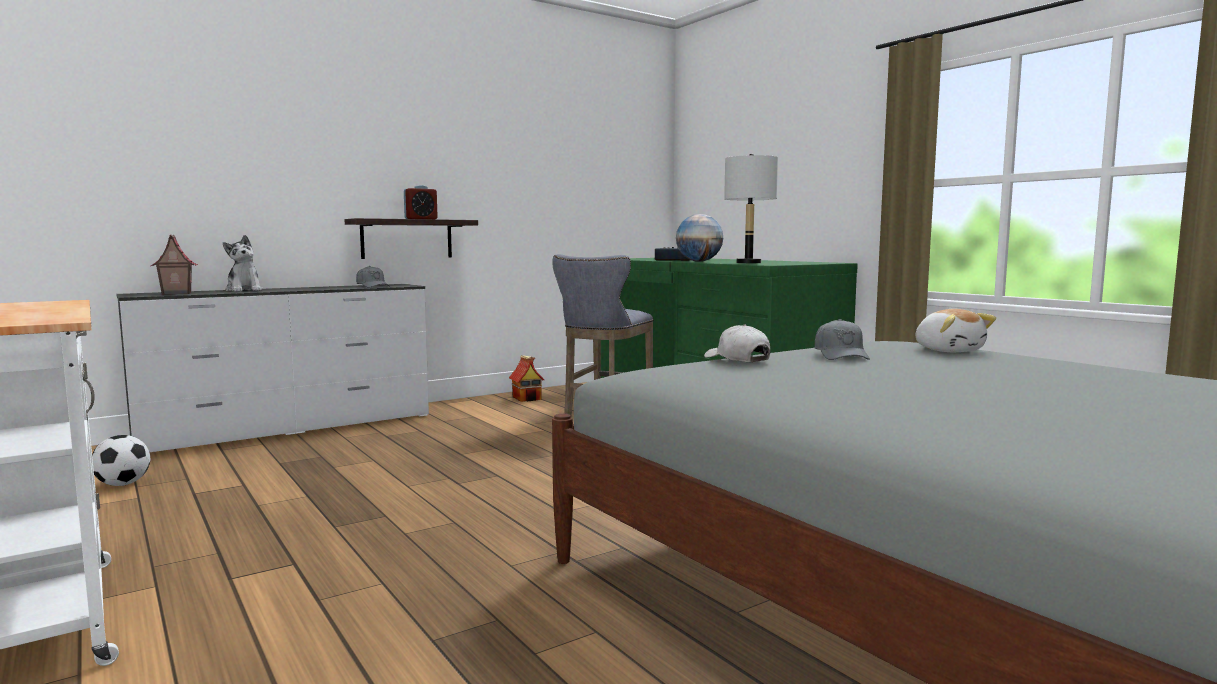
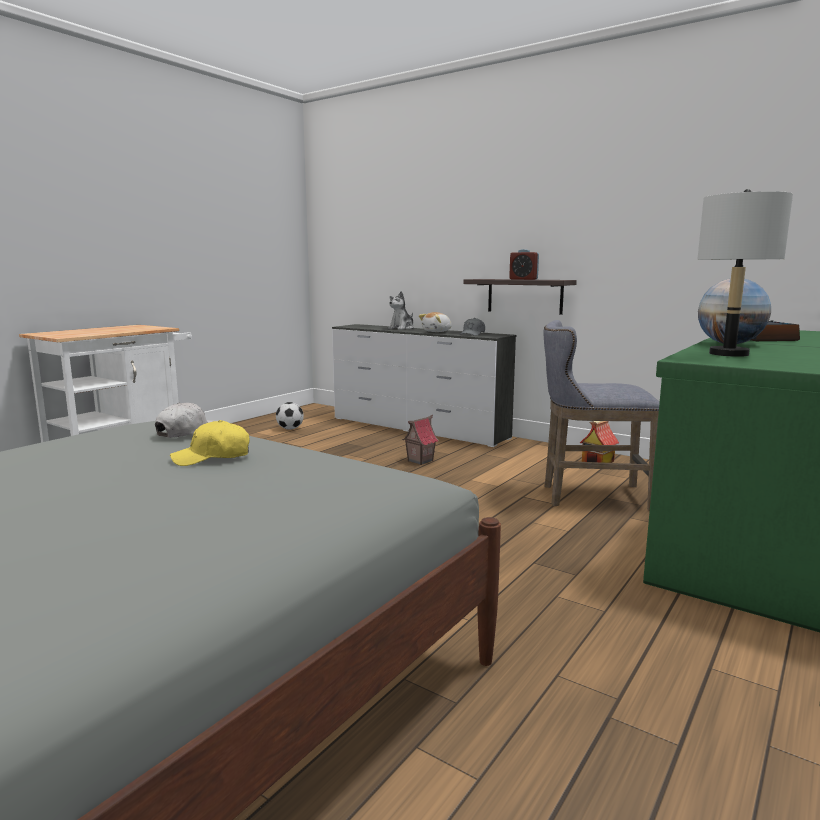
camera: 70 degrees right, 5 degrees up
toy house [150,234,197,295] -> toy house moved to [402,415,439,465]
grey cap [815,319,870,360] -> yellow cap [170,420,250,466]
plush toy [916,309,996,352] -> plush toy moved to [419,312,452,332]

